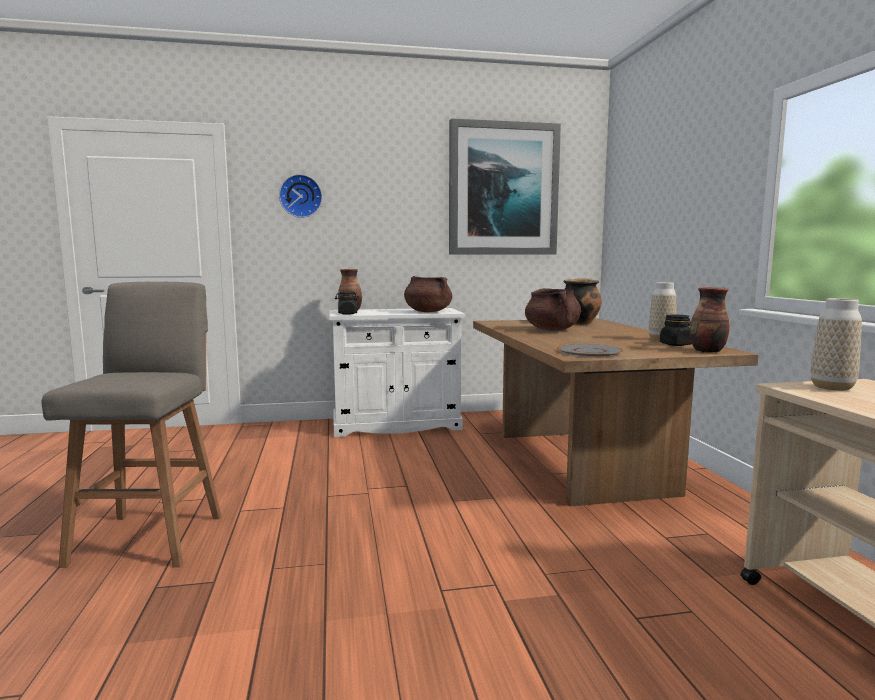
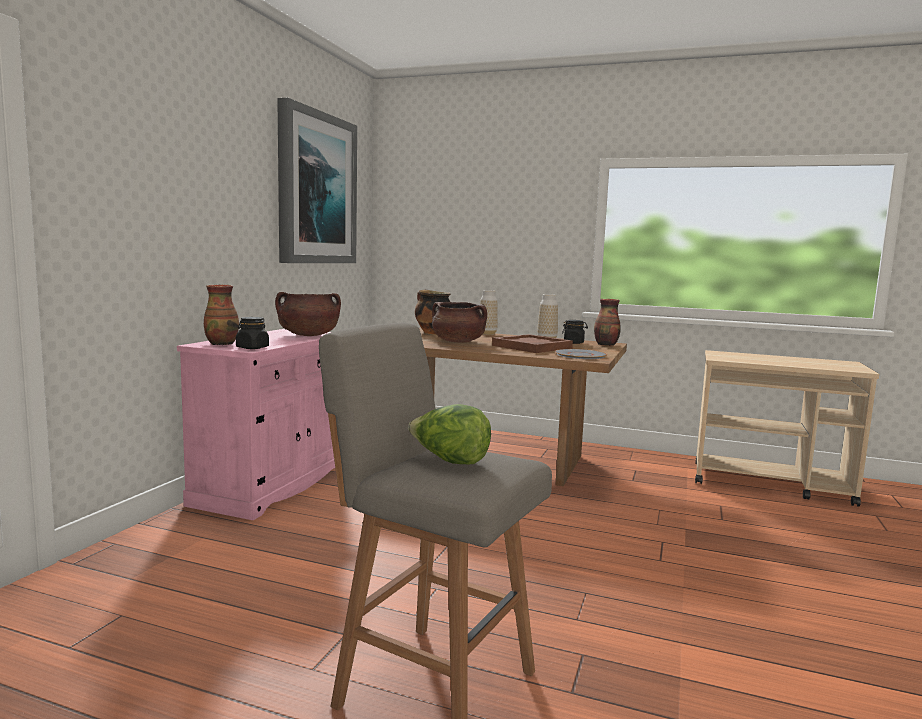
camera: 60 degrees left, 0 degrees up
wall clock [279,174,322,218] -> none
white cabinet [329,308,465,437] -> pink cabinet [177,329,335,520]
vase [810,298,862,391] -> vase moved to [479,290,498,335]
none -> lettuce [408,404,491,464]
none -> brown tray [492,334,573,353]

